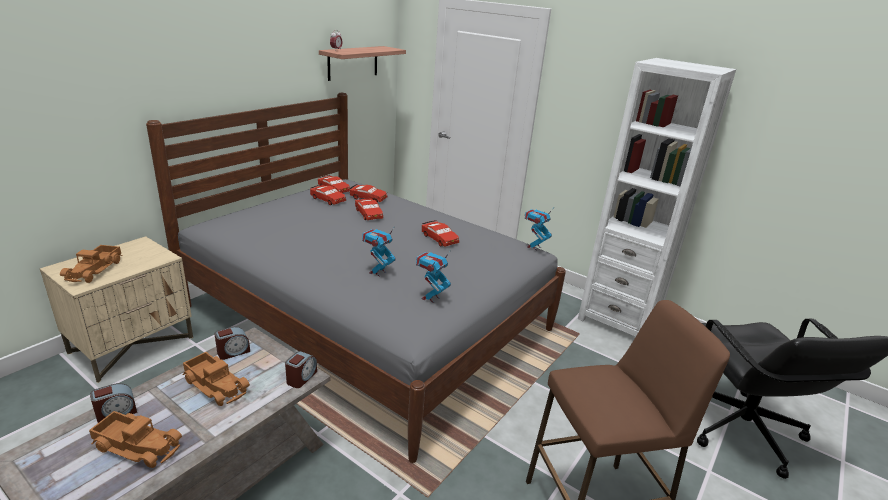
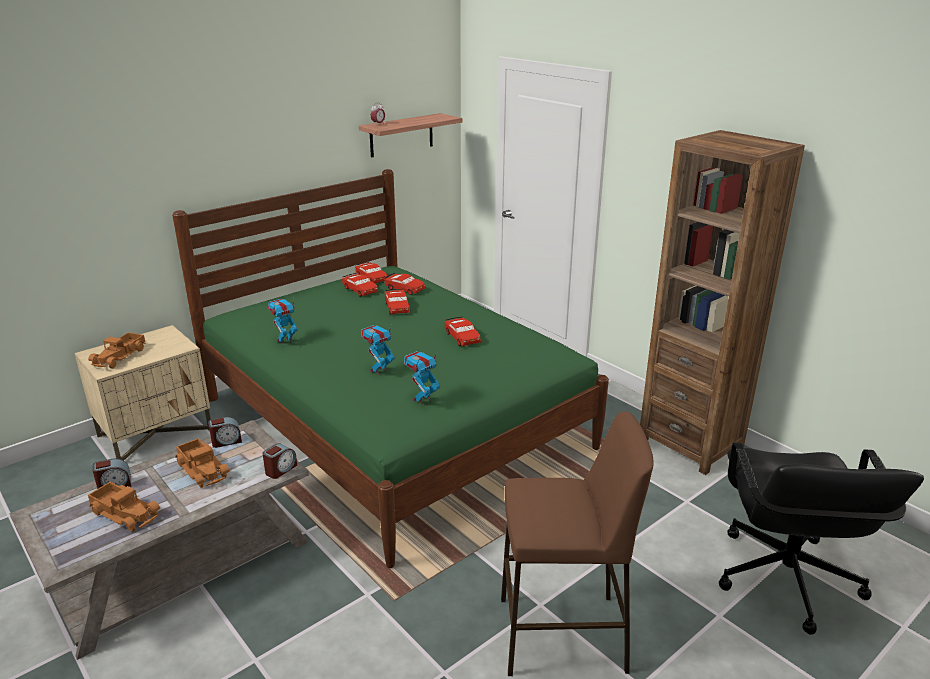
camera: 15 degrees right, 0 degrees up
grey bed [146,93,566,463] -> green bed [172,169,609,568]
toy robot [525,209,552,250] -> toy robot moved to [268,299,297,345]
white bookcase [578,58,736,337] -> brown bookcase [640,130,805,475]

